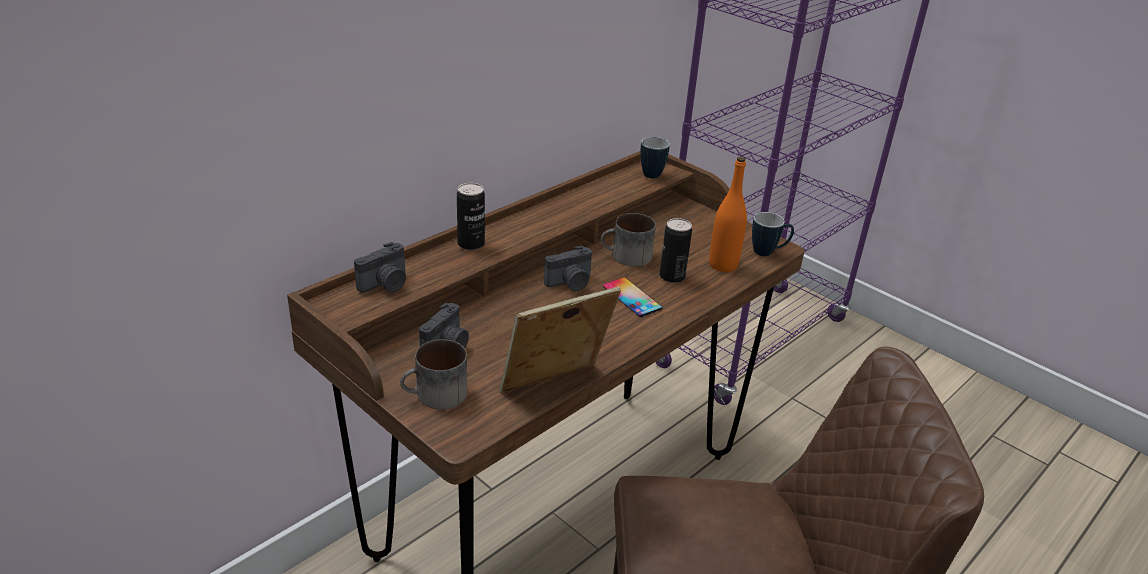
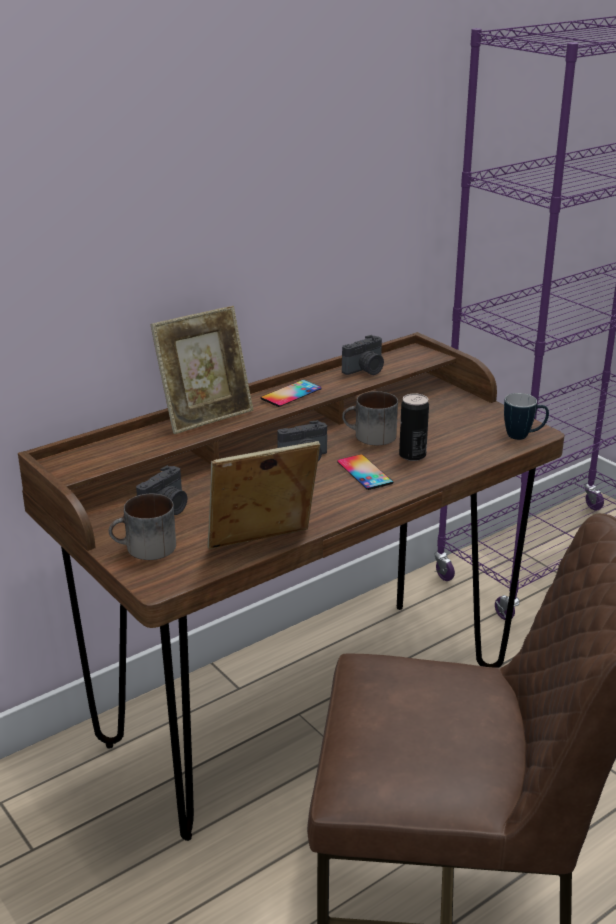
camera: 10 degrees right, 5 degrees down
camera [354,242,406,293] -> camera moved to [342,335,384,375]
can [457,183,485,250] -> picture frame [151,306,253,434]
mug [641,137,670,178] -> none
orange bottle [709,157,747,272] -> none
none -> phone [261,380,321,407]

